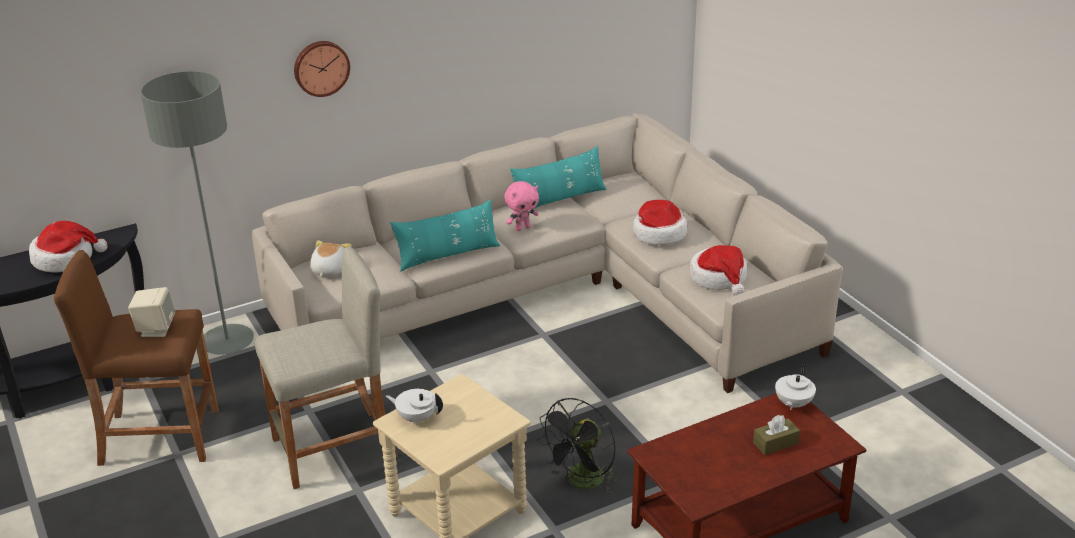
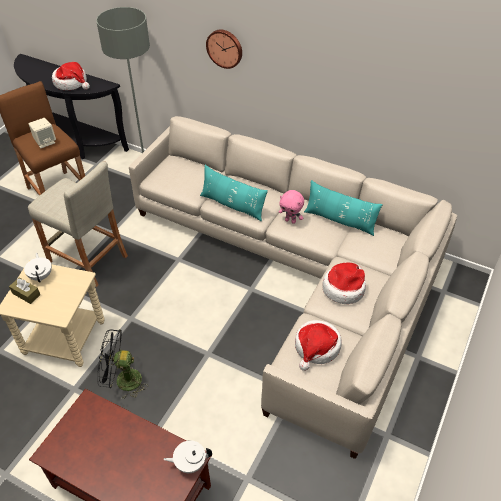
camera: 55 degrees right, 15 degrees up
plush toy [310,240,351,277] -> none
brown tissue box [753,415,800,455] -> brown tissue box moved to [9,278,40,304]

